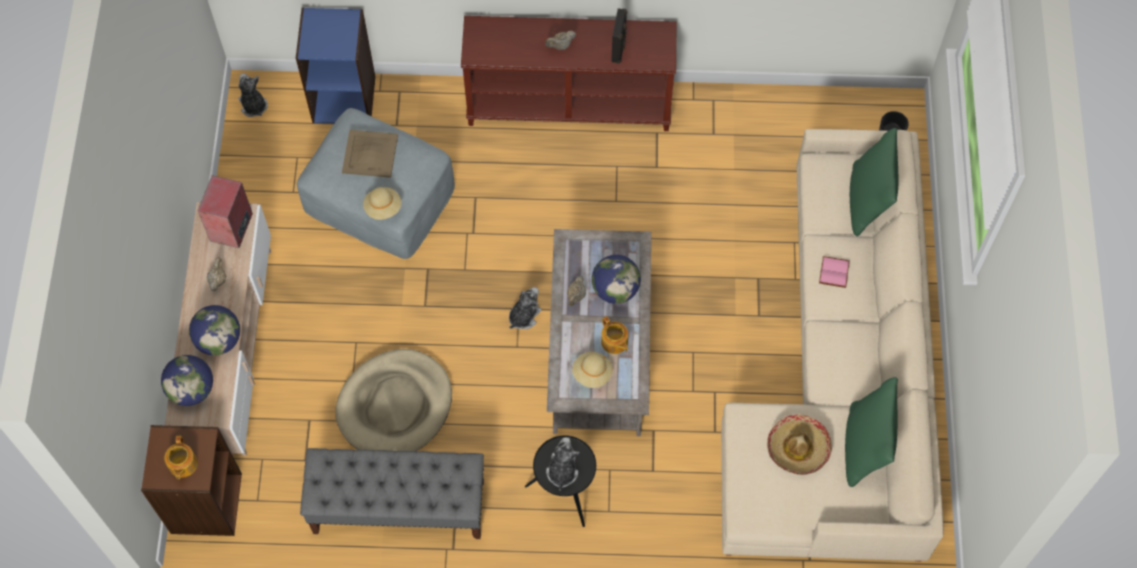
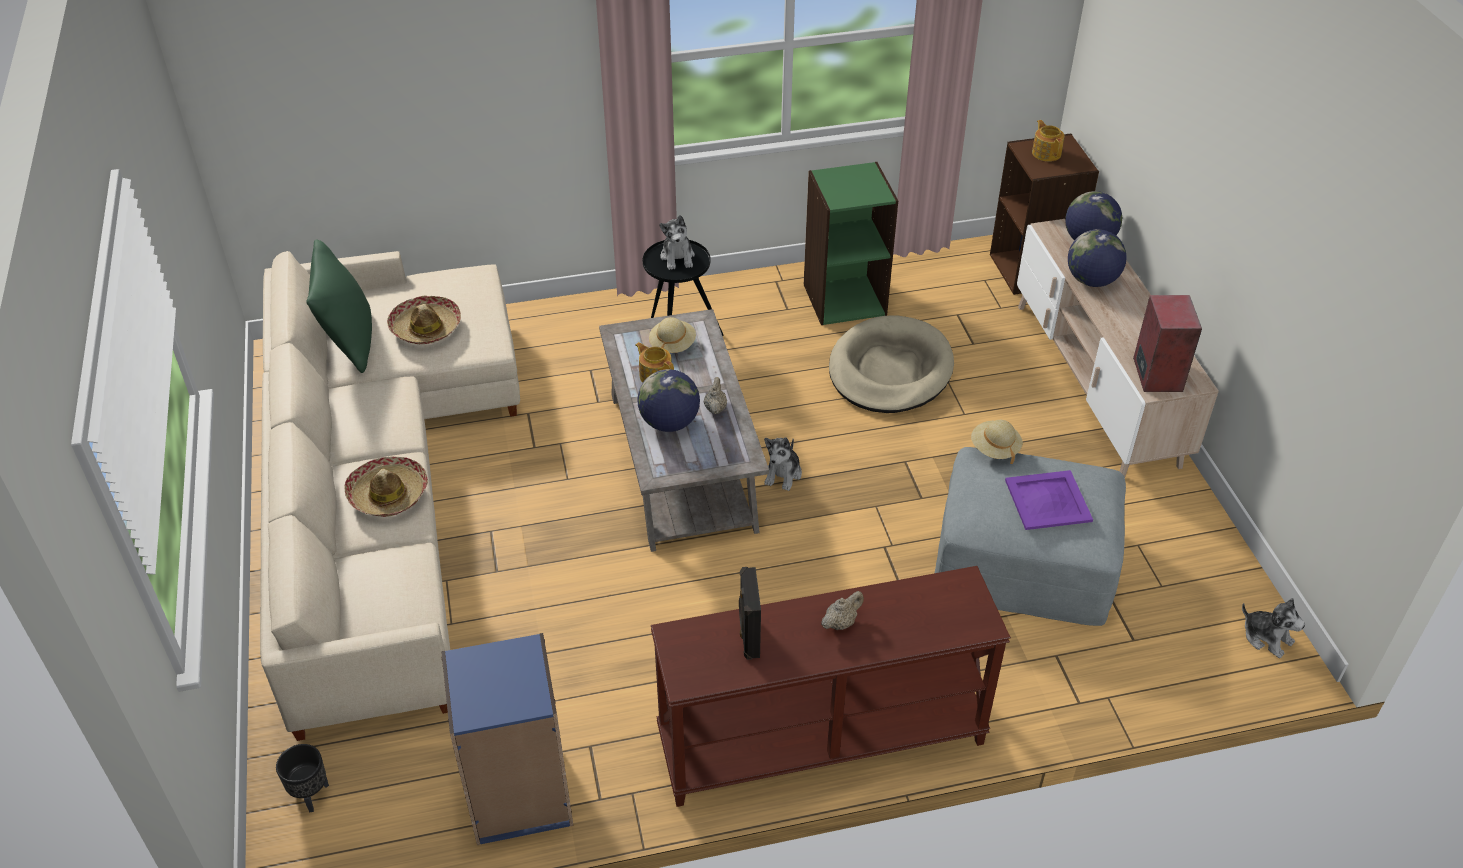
camera: 165 degrees right, 20 degrees down
beige teapot [207,257,226,291] -> none
blue bookcase [296,8,375,124] -> blue bookcase moved to [441,633,573,845]
grey bench [300,448,484,539] -> green bookcase [804,162,898,325]
beige tray [342,130,398,178] -> purple tray [1005,470,1093,530]
pink book [819,256,850,288] -> hat [344,456,428,517]
green pillow [850,128,898,236] -> none

